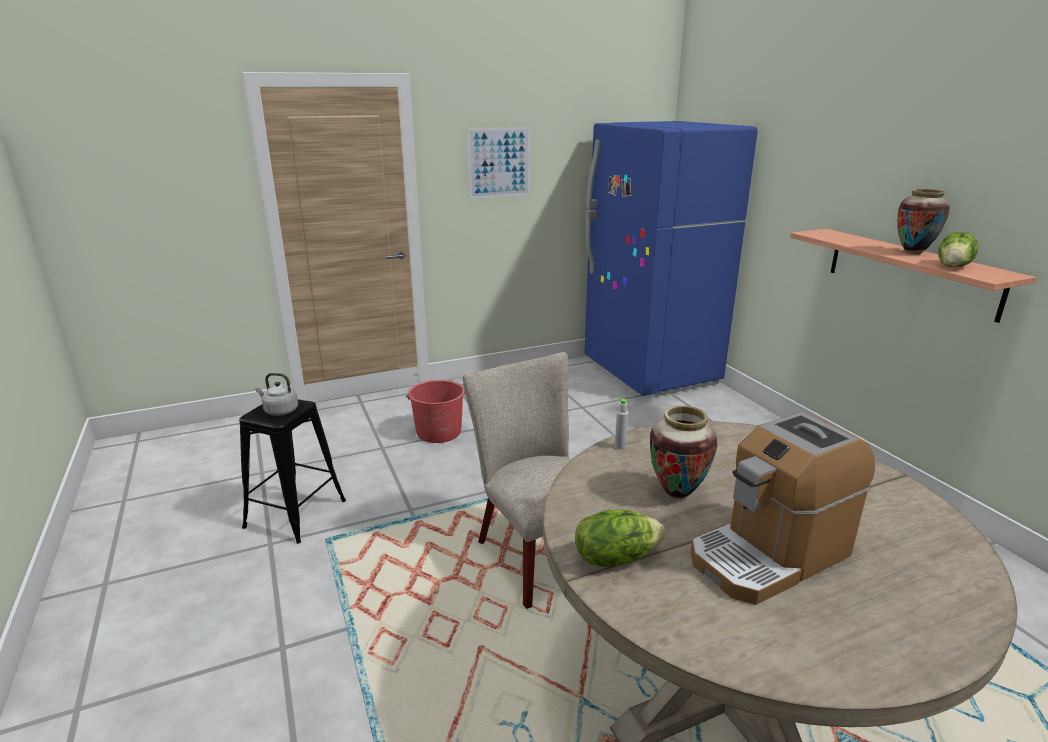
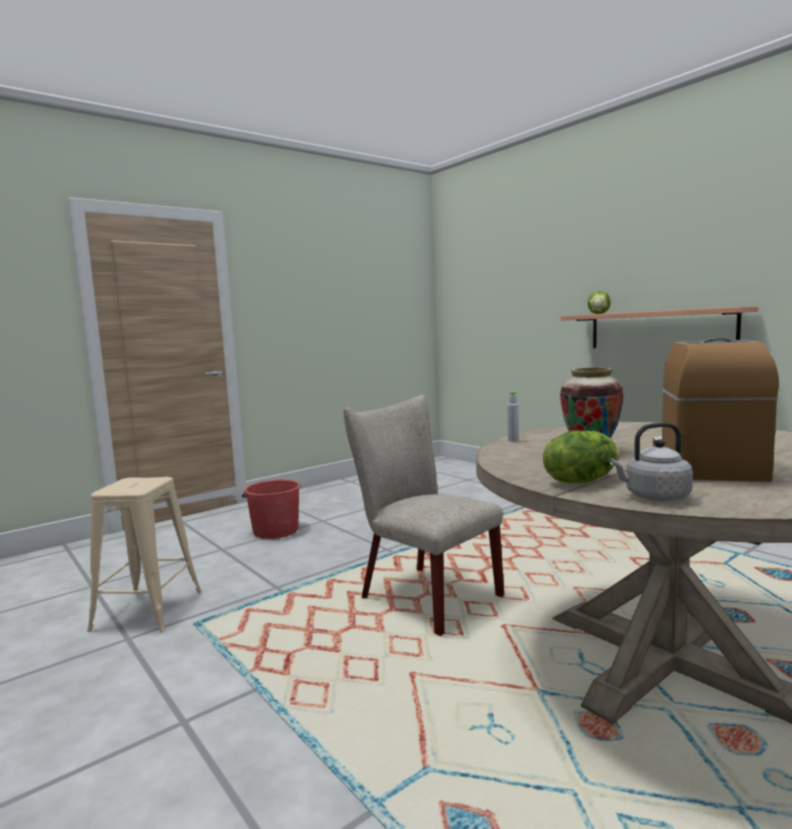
camera: 15 degrees left, 15 degrees down
black stool [239,399,346,544] -> beige stool [87,477,202,633]
grey kettle [256,373,298,416] -> grey kettle moved to [609,422,693,501]
picture [467,127,530,199] -> none
blue fridge [584,121,758,396] -> none
coffee machine [691,412,875,605] -> coffee machine turned 150 degrees clockwise [653,338,779,482]
vase [897,189,950,254] -> none
lettuce [938,232,978,268] -> lettuce moved to [588,291,611,314]

